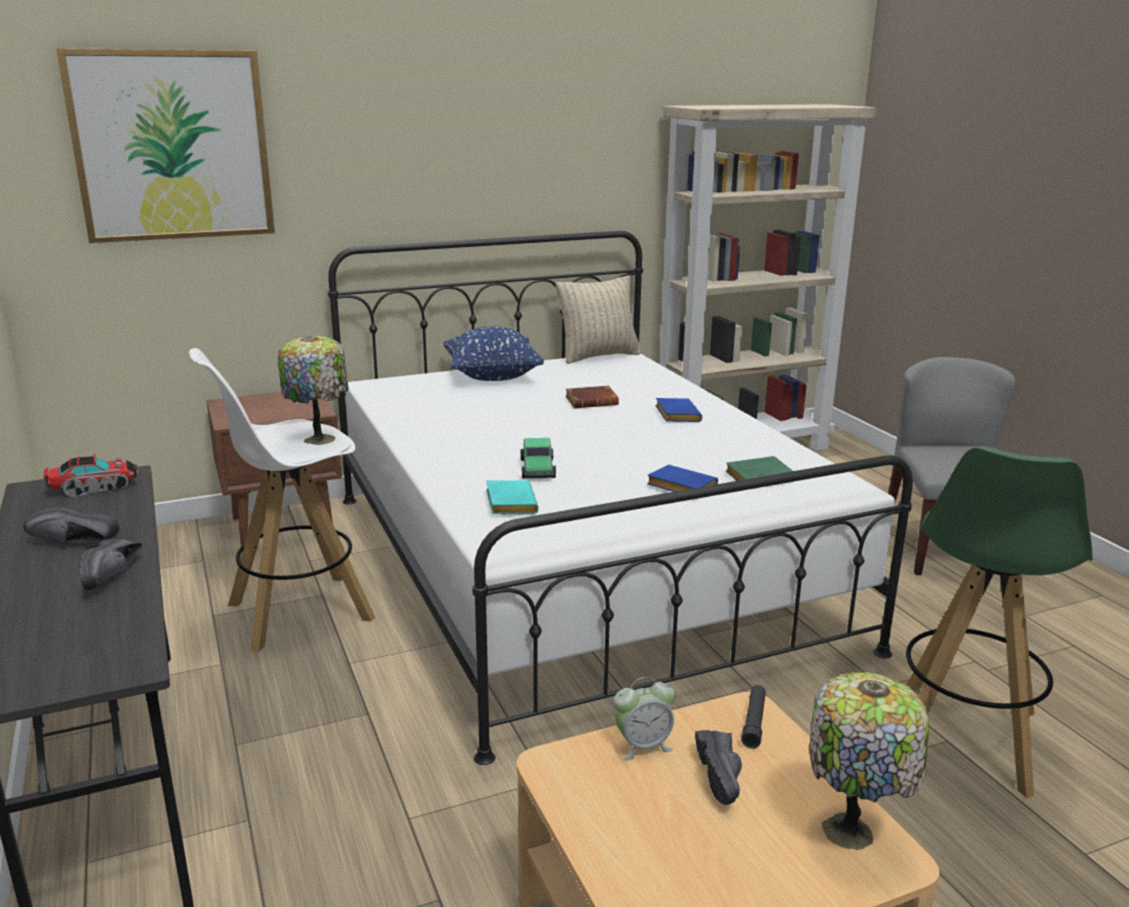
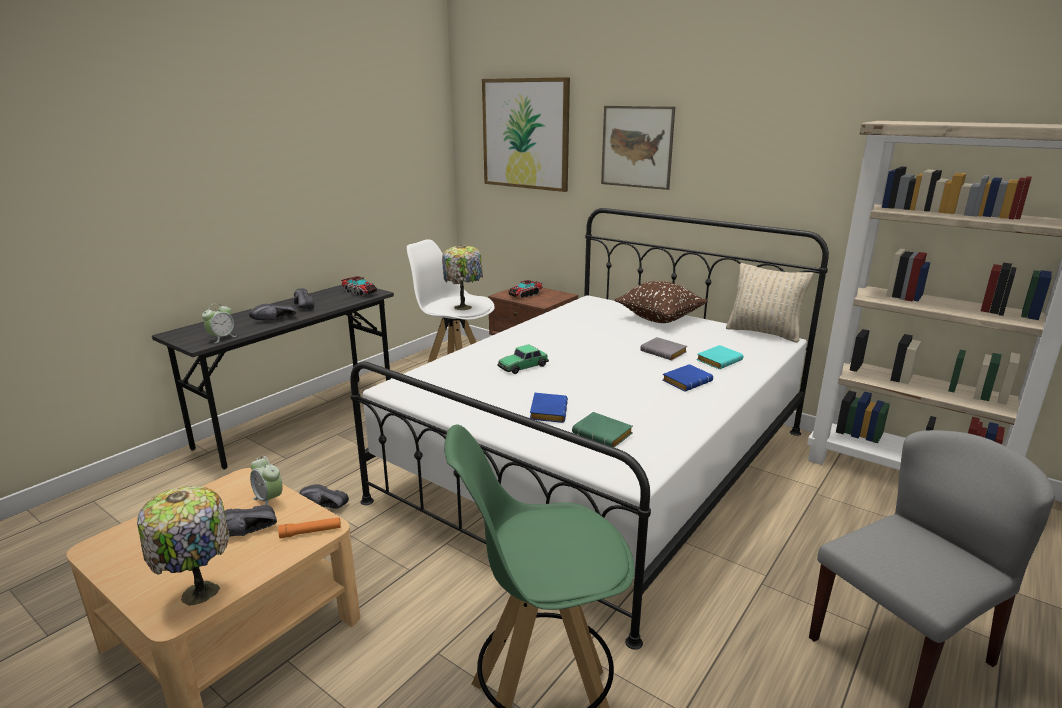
camera: 60 degrees right, 0 degrees up
blue pillow [444,326,544,381] -> brown pillow [614,281,708,323]
turquoise book [486,480,539,515] -> turquoise book moved to [696,345,743,369]
brown book [566,386,619,408] -> grey book [640,337,687,360]
black flashlight [741,685,766,749] -> orange flashlight [278,517,341,539]
none -> alarm clock [202,303,236,343]
none -> black shoe [299,484,349,509]
none -> toy truck [509,280,543,298]
none -> picture [601,106,675,190]

